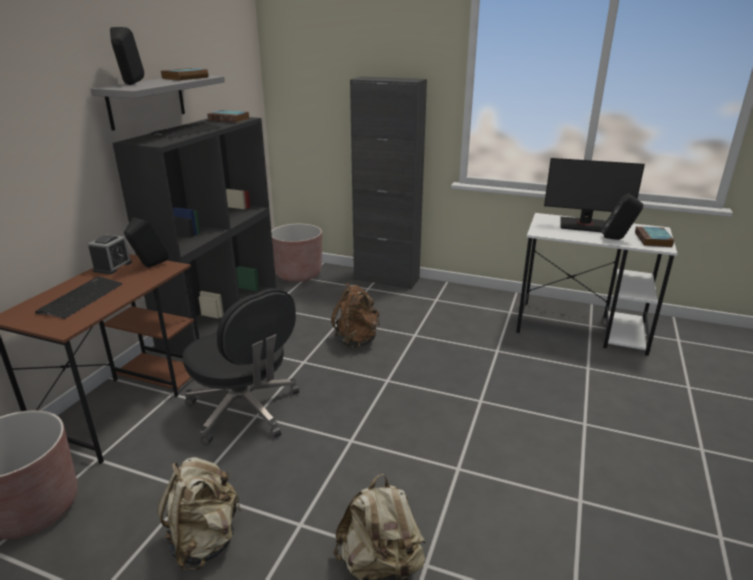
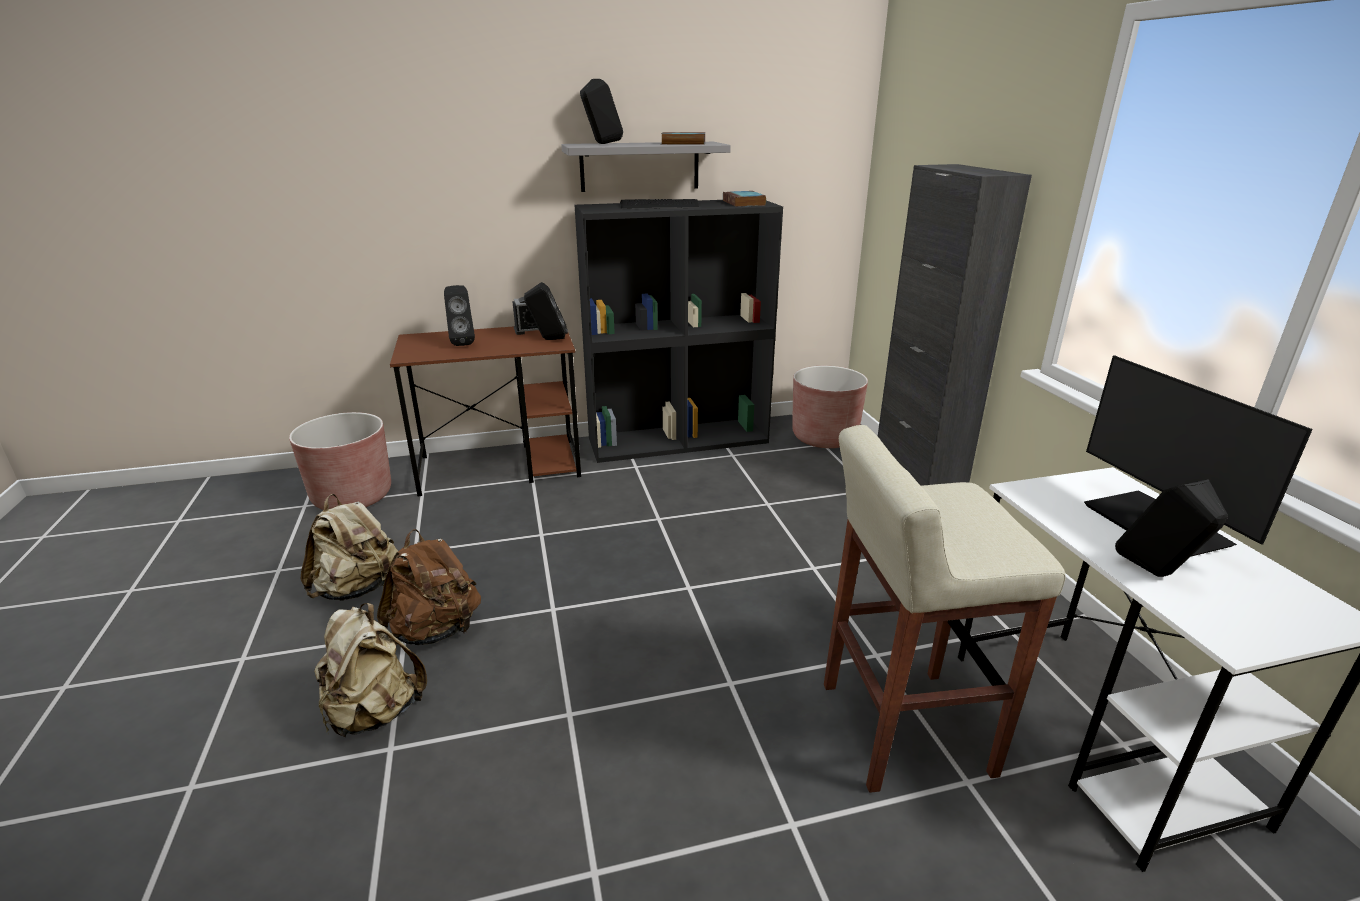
camera: 55 degrees right, 0 degrees up
keyboard [35,276,123,319] -> black speaker [444,285,475,346]
black office chair [183,288,299,445] -> none
brown backpack [331,282,379,348] -> brown backpack moved to [377,529,481,645]
book [635,226,674,247] -> none
none -> beige stool [824,425,1066,793]

